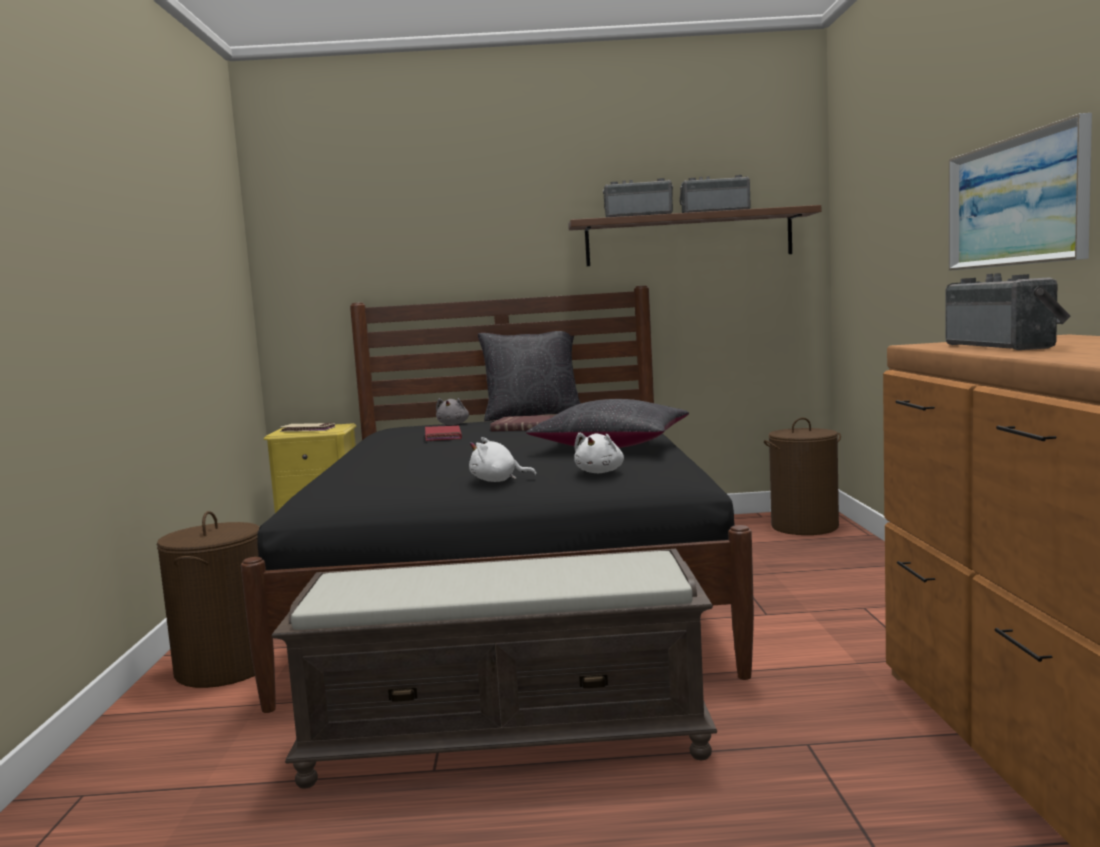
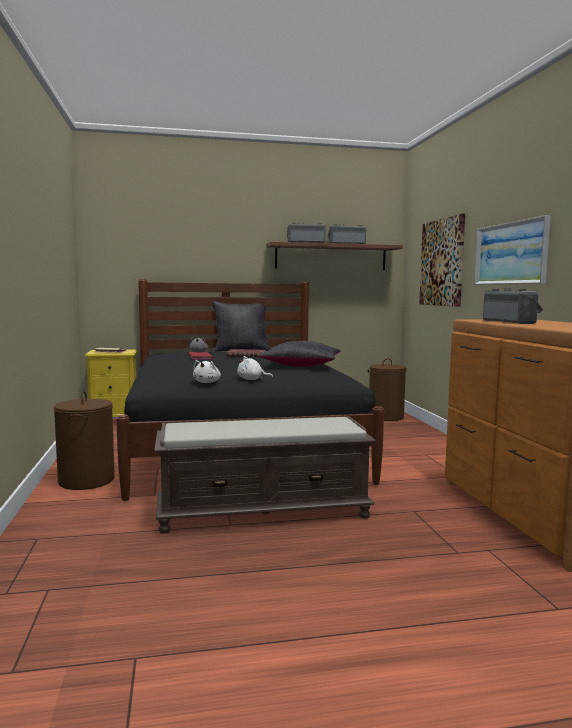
camera: 10 degrees left, 0 degrees up
white plush toy [574,433,624,473] -> white plush toy moved to [193,360,221,383]
none -> picture [419,213,465,307]

